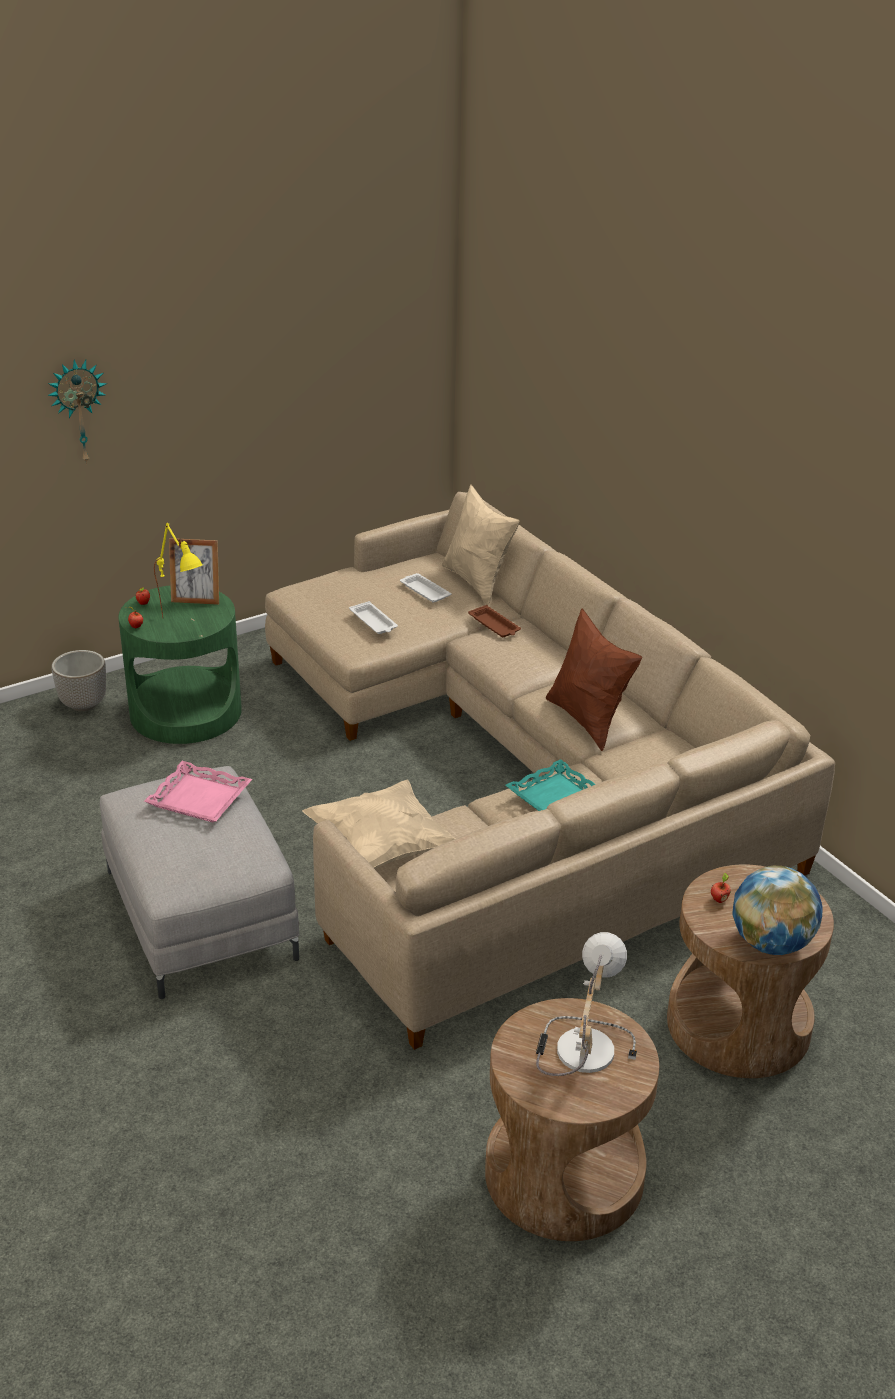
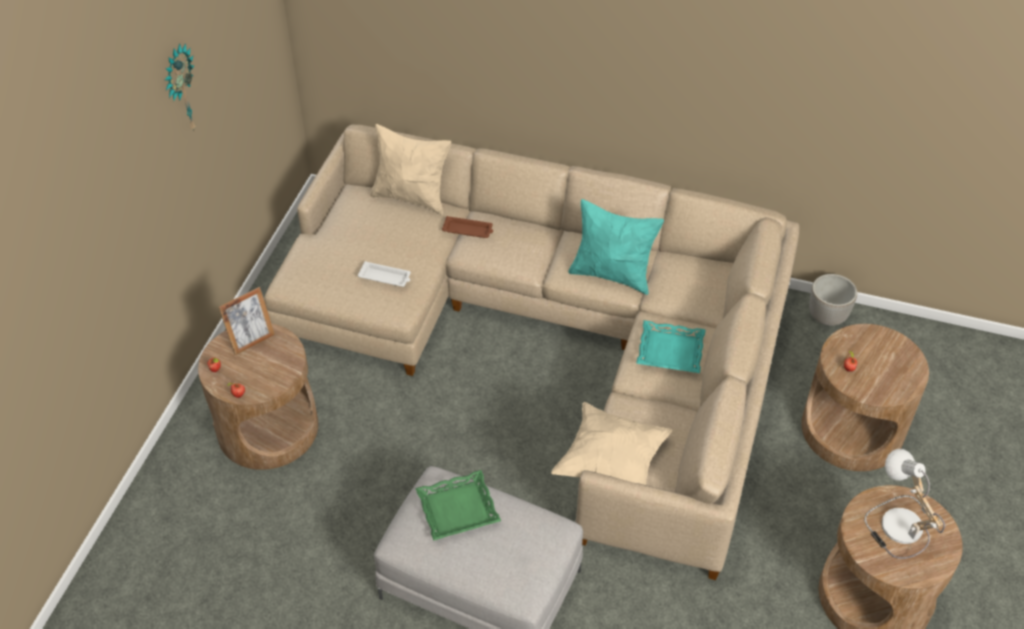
camera: 40 degrees left, 15 degrees up
wall clock [47,359,107,465] -> wall clock moved to [165,43,196,131]
planter [52,650,106,711] -> planter moved to [809,274,857,326]
green side table [118,585,242,744] -> brown side table [198,323,318,470]
pink tray [144,761,252,823] -> green tray [415,470,501,541]
yellow table lamp [154,523,203,618] -> none
white tray [400,573,451,602] -> none
brown pillow [546,609,642,751] -> turquoise pillow [568,199,664,295]
globe [732,866,822,955] -> none

